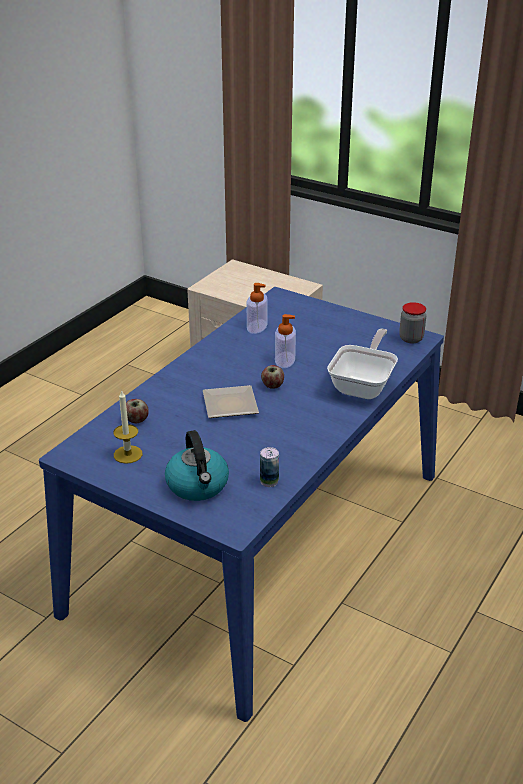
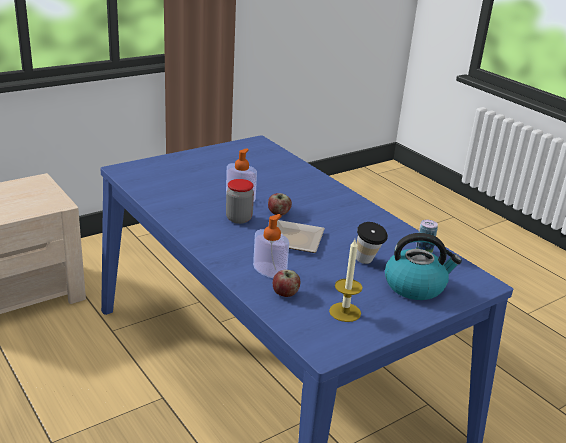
camera: 70 degrees left, 5 degrees down
soap dispenser [247,283,268,334] -> soap dispenser moved to [253,214,289,278]
frying pan [327,329,398,399] -> none
jar [399,302,426,344] -> jar moved to [226,179,254,224]
none -> cup [356,222,388,264]

